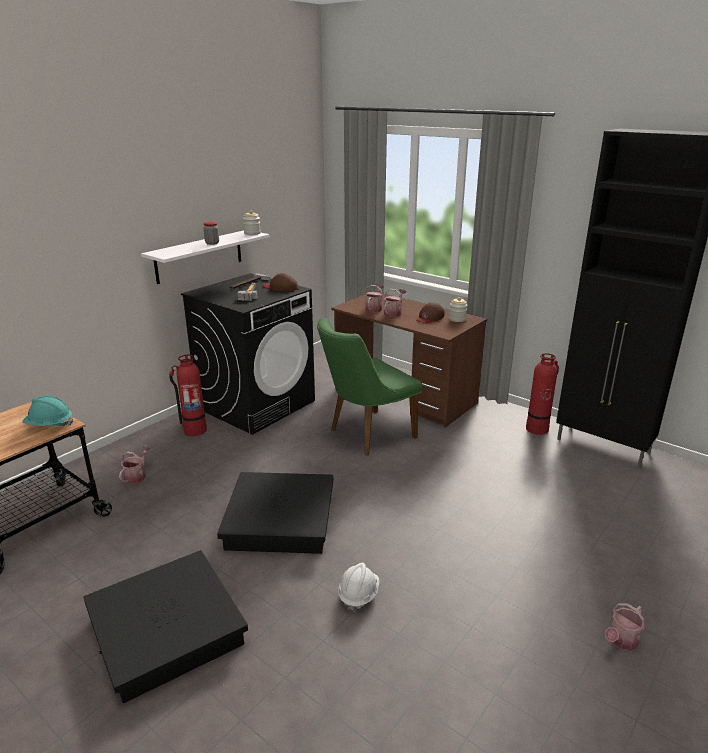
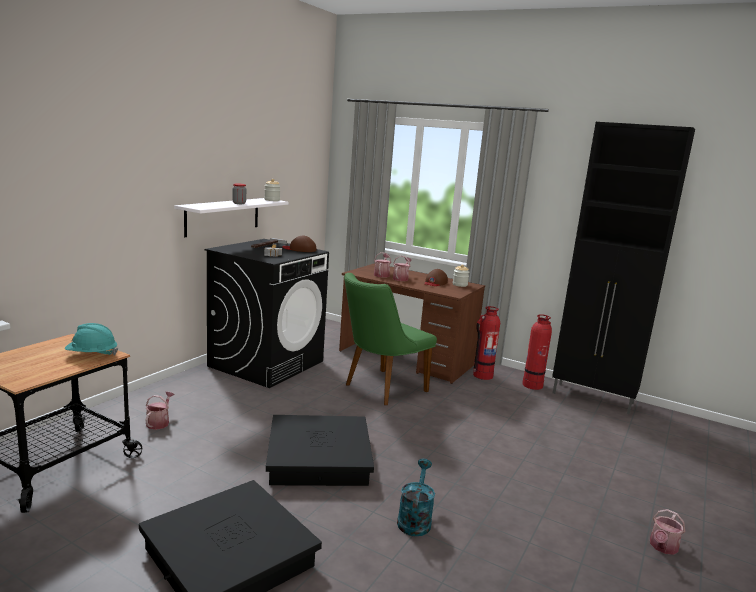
camera: 10 degrees left, 10 degrees down
fire extinguisher [169,355,207,436] -> fire extinguisher moved to [473,306,500,380]
white hard hat [338,563,379,612] -> turquoise watering can [397,459,435,536]

